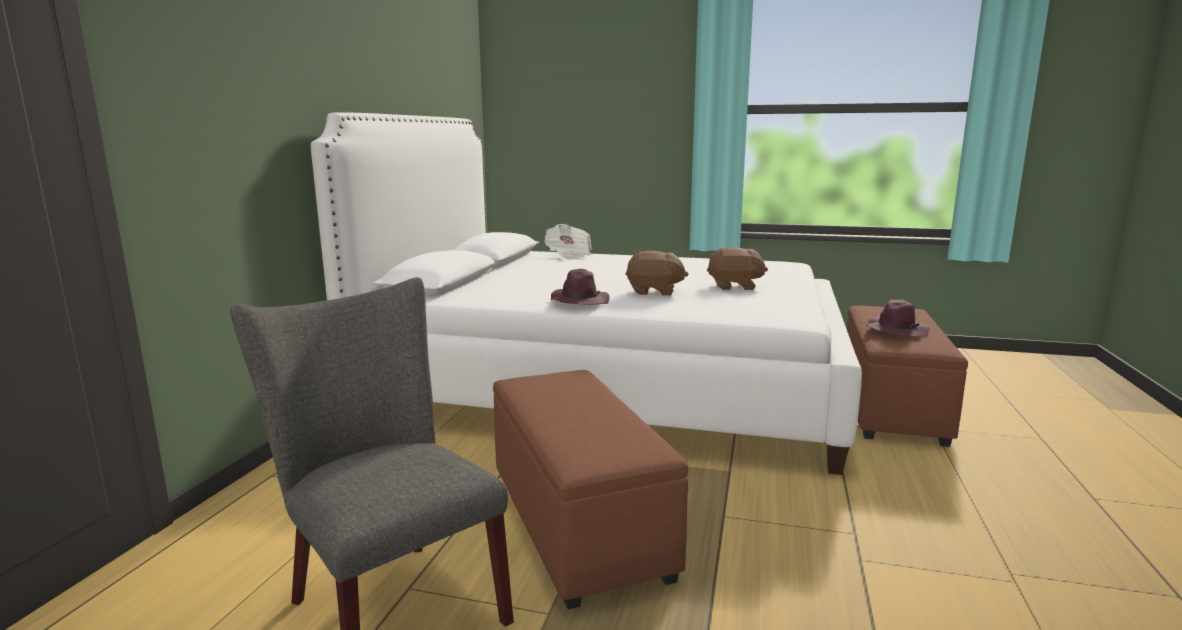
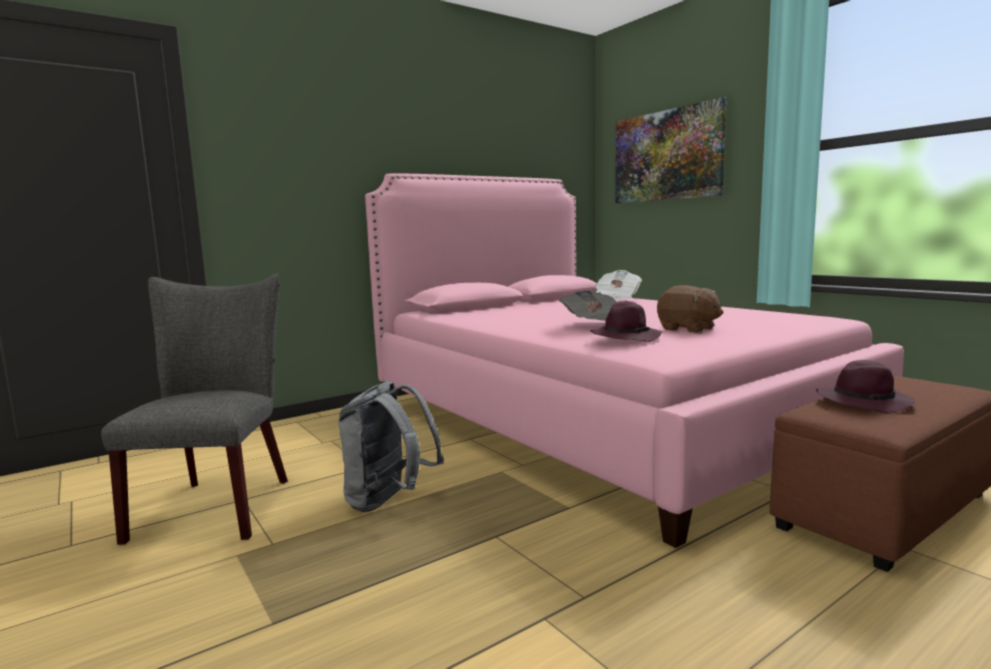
camera: 40 degrees right, 5 degrees down
white bed [311,112,862,475] -> pink bed [365,173,904,548]
brown ottoman [493,370,688,609] -> grey backpack [338,380,444,512]
purple hat [551,269,609,305] -> purple hat moved to [590,301,662,342]
brown plush toy [625,250,688,296] -> newspaper [559,291,618,321]
none -> picture [615,97,726,203]

